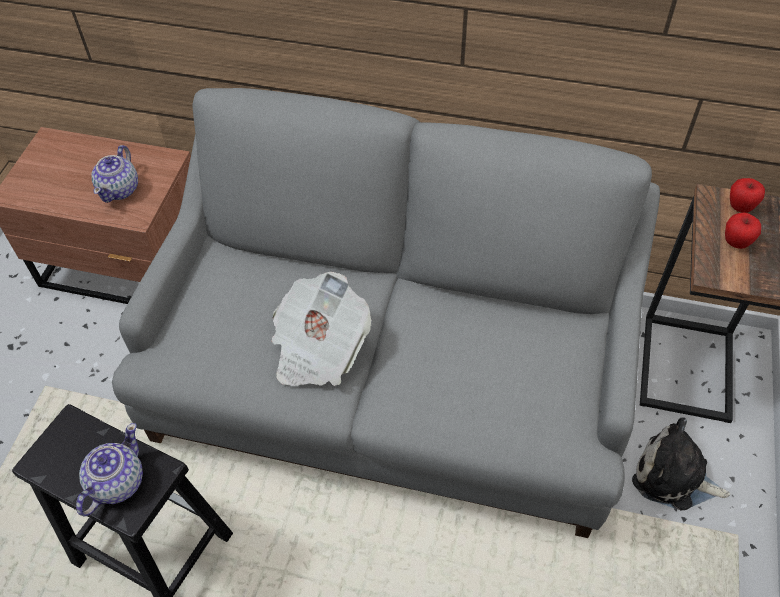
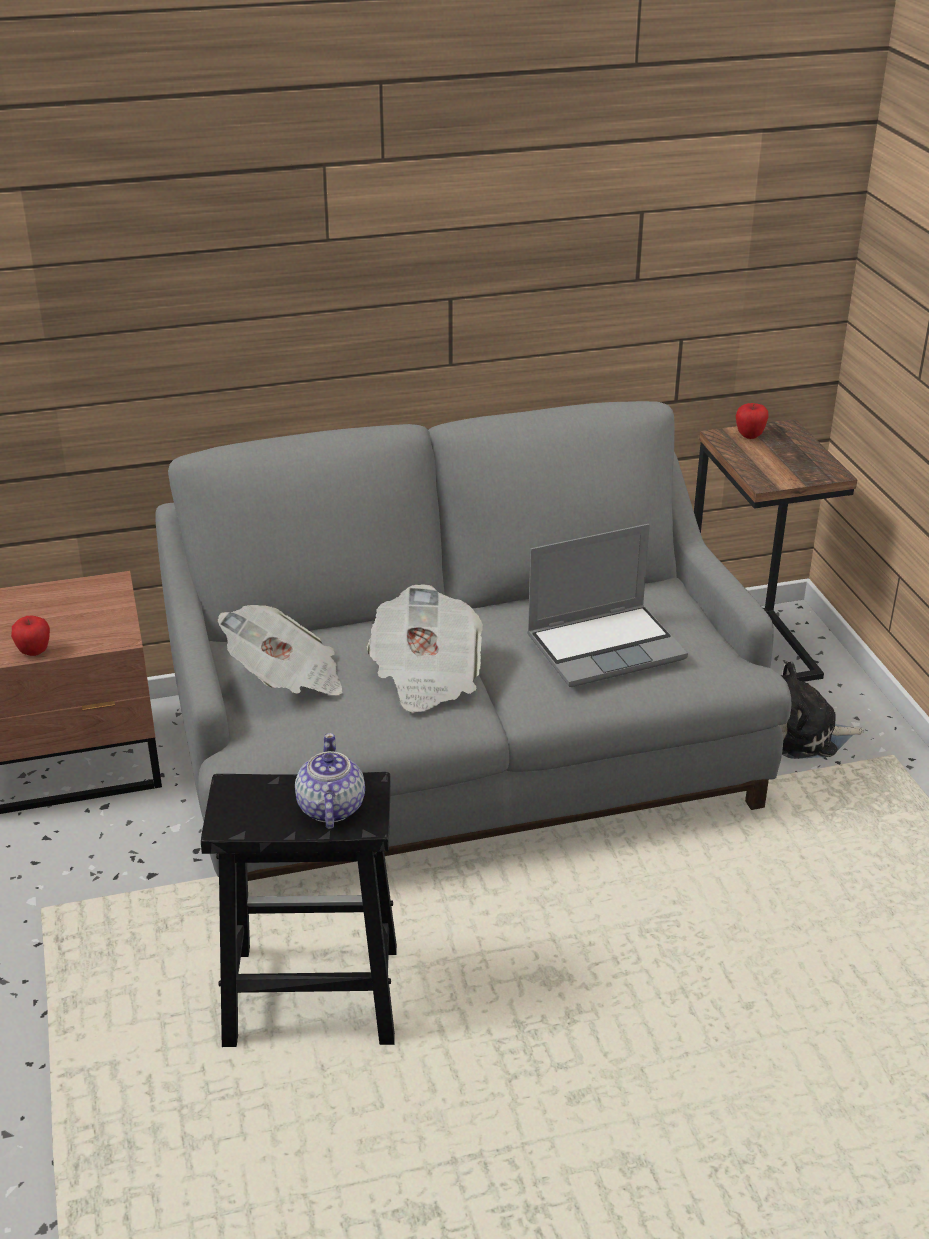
camera: 30 degrees left, 20 degrees down
teapot [92,145,138,203] -> none
apple [725,213,761,249] -> apple moved to [11,616,50,656]
none -> newspaper [218,605,343,695]
none -> laptop [527,524,688,687]

